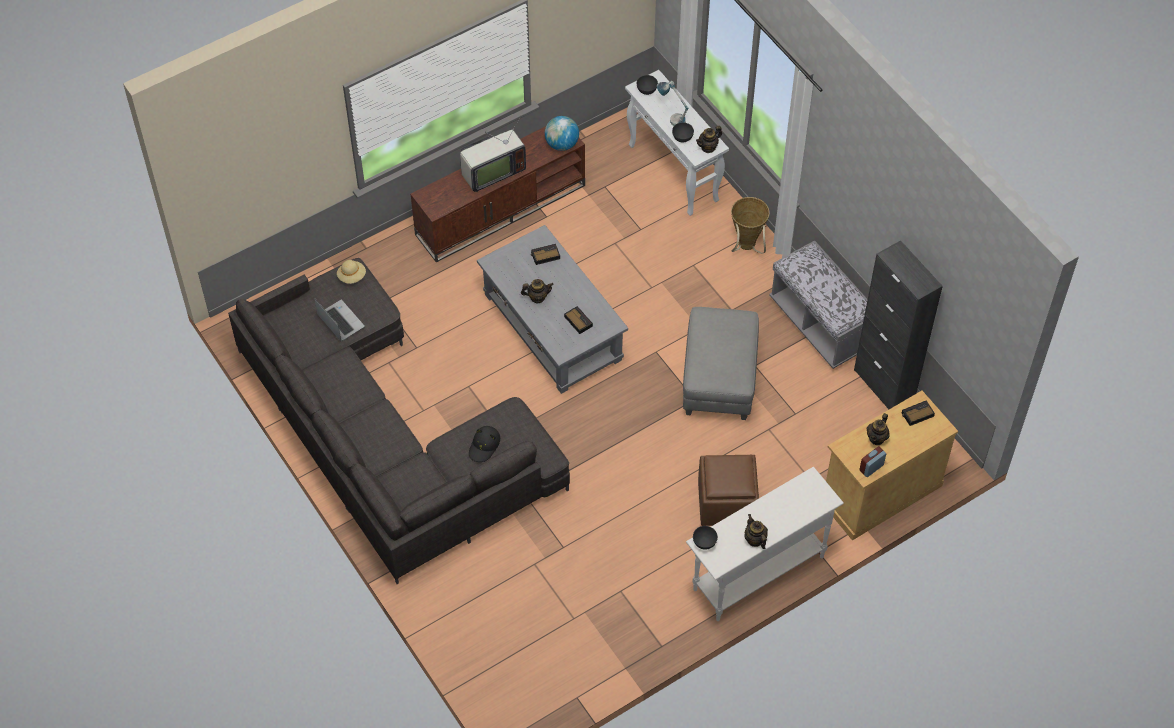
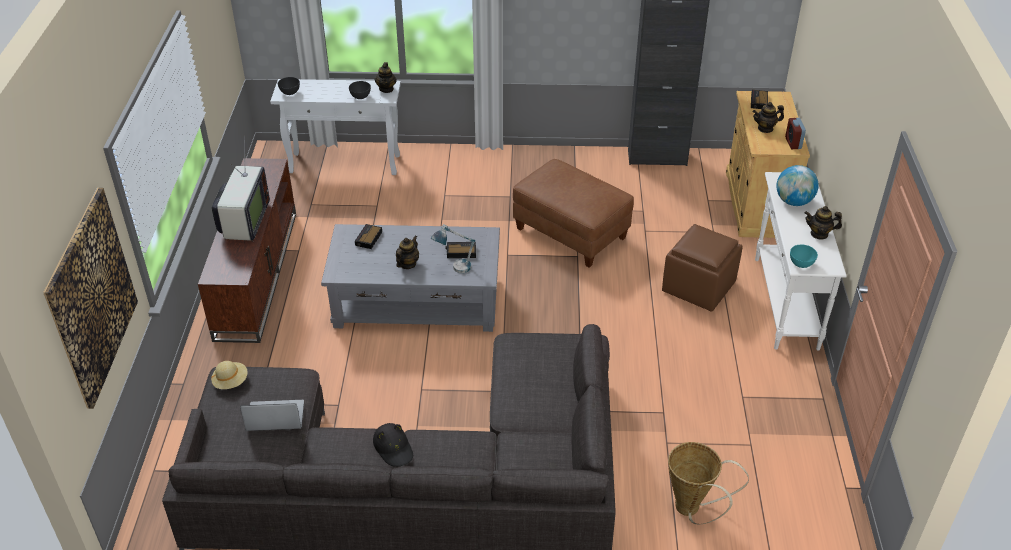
camera: 55 degrees left, 15 degrees down
black hat [469,426,500,462] -> black hat moved to [373,423,413,467]
globe [545,116,579,151] -> globe moved to [776,165,819,206]
table lamp [657,81,689,126] -> table lamp moved to [431,224,475,273]
grey ottoman [683,307,759,420] -> brown ottoman [513,159,634,268]
grey bowl [693,526,718,550] -> turquoise bowl [790,245,818,268]
basket [731,197,770,254] -> basket moved to [668,442,749,525]
grey bench [769,240,868,369] -> none
teapot [867,413,890,445] -> teapot turned 105 degrees clockwise [753,102,784,133]
none -> picture [43,188,138,409]

